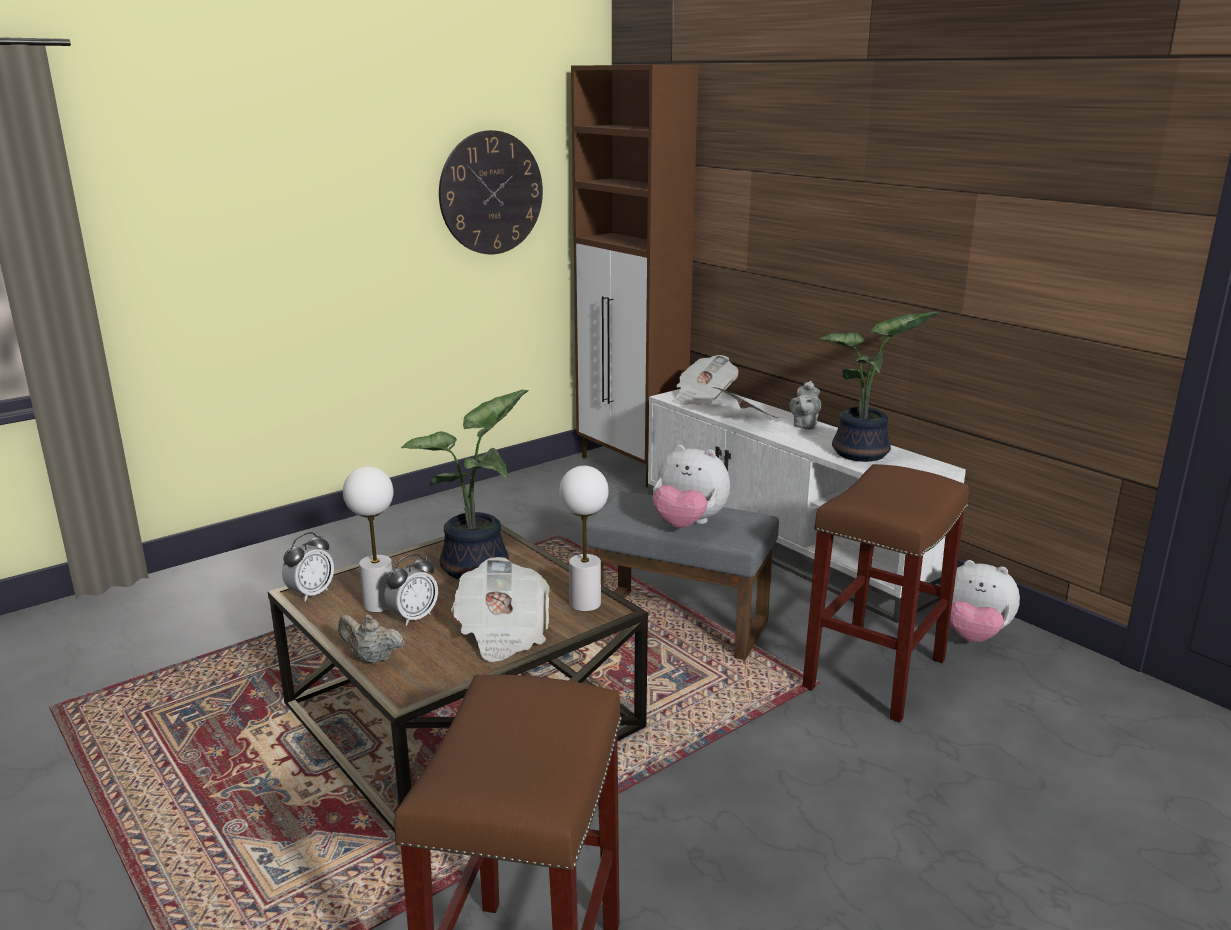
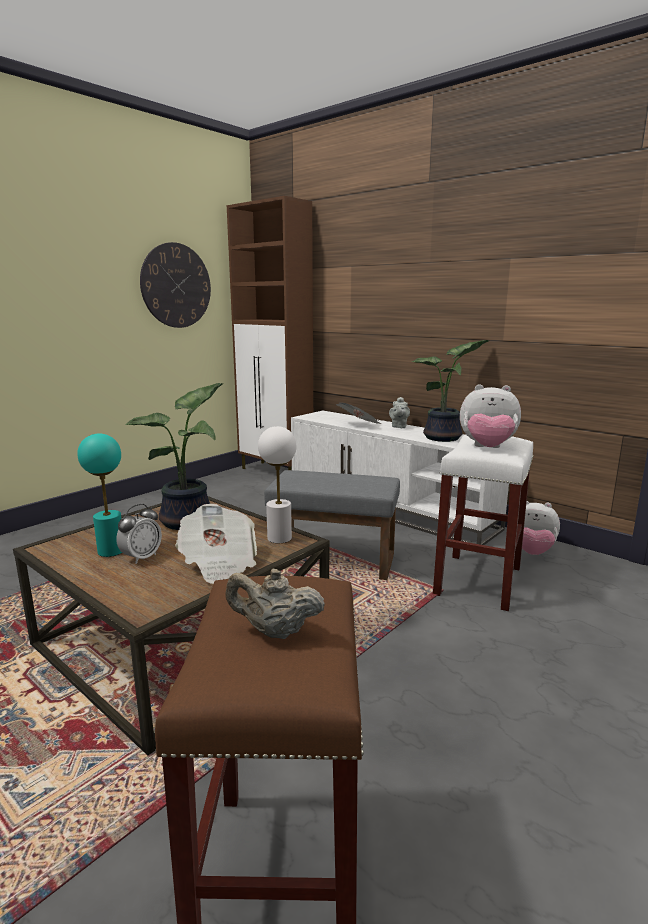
camera: 10 degrees left, 5 degrees down
alarm clock [282,532,334,602] -> none
beige teapot [338,614,404,664] -> beige teapot moved to [225,569,325,639]
white table lamp [343,466,393,612] -> turquoise table lamp [77,433,122,557]
plush toy [653,445,730,528] -> plush toy moved to [460,384,521,448]
newspaper [674,355,739,405] -> none
brown stool [802,464,969,723] -> white stool [433,435,533,611]

